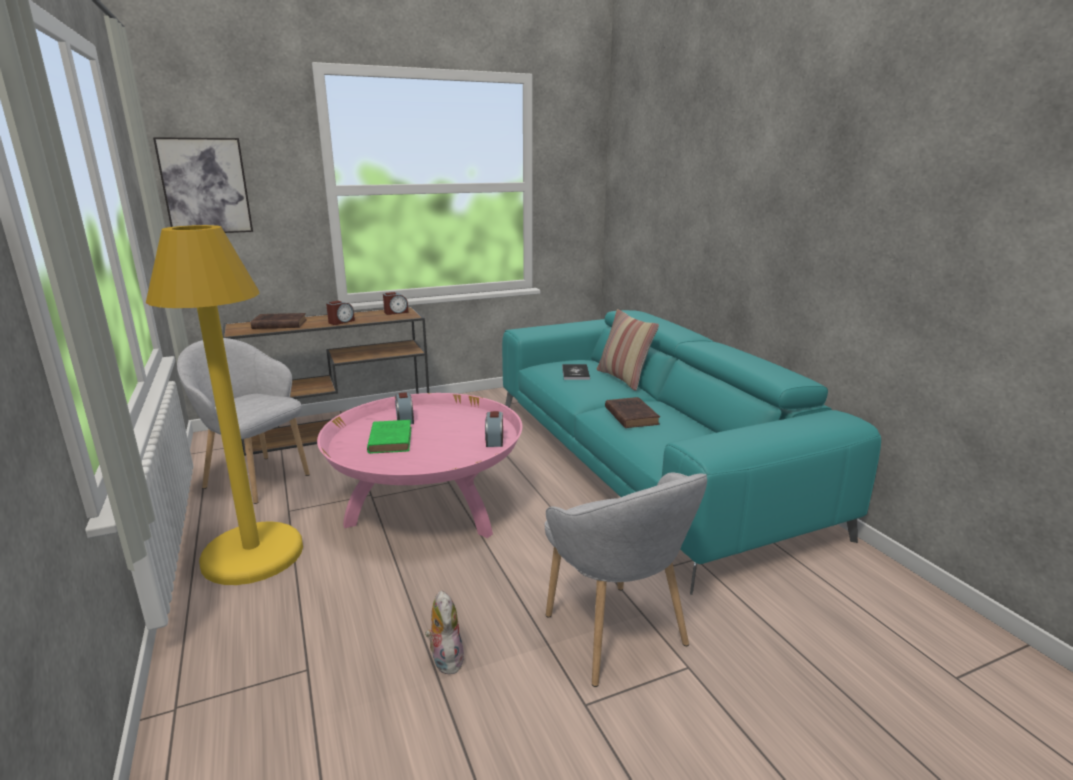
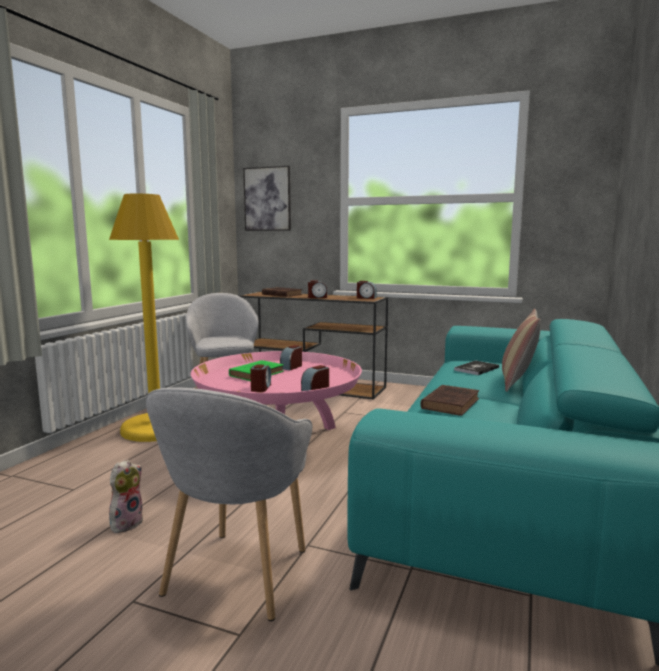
camera: 45 degrees right, 10 degrees down
none -> alarm clock [250,364,271,392]

